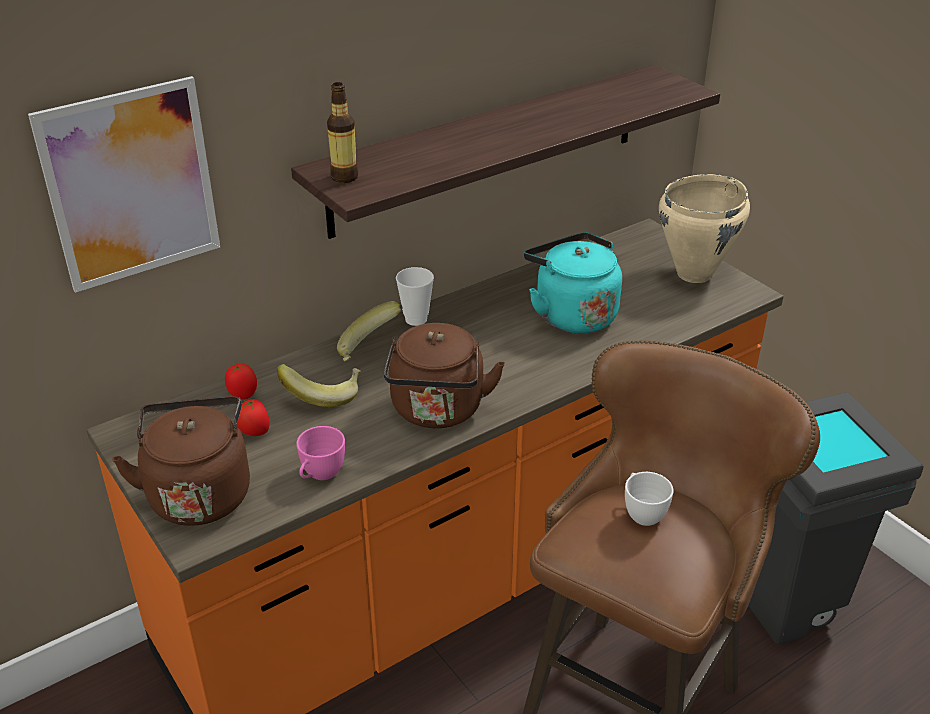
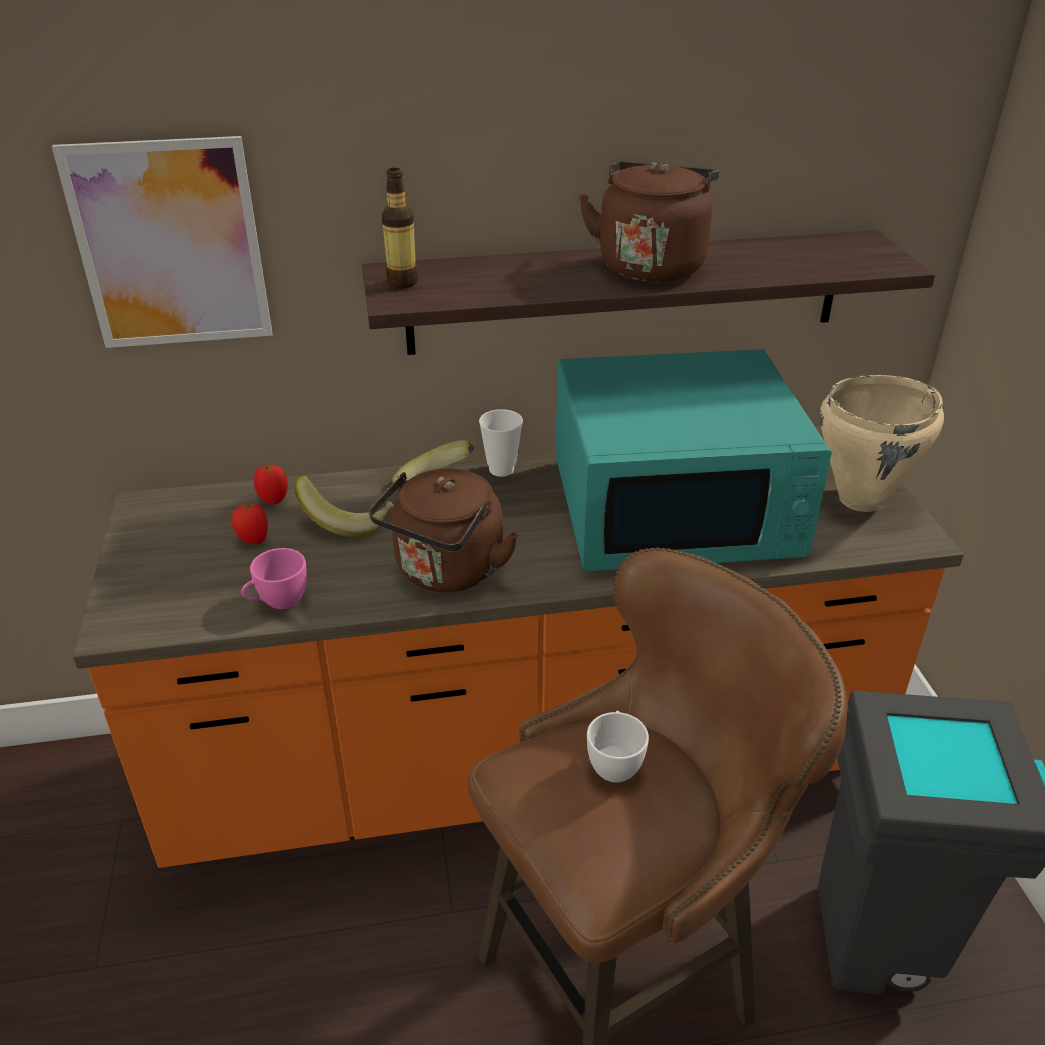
camera: 25 degrees right, 0 degrees up
brown kettle [112,396,250,526] -> brown kettle moved to [579,161,719,282]
turquoise kettle [524,232,622,334] -> turquoise microwave [555,349,831,571]

